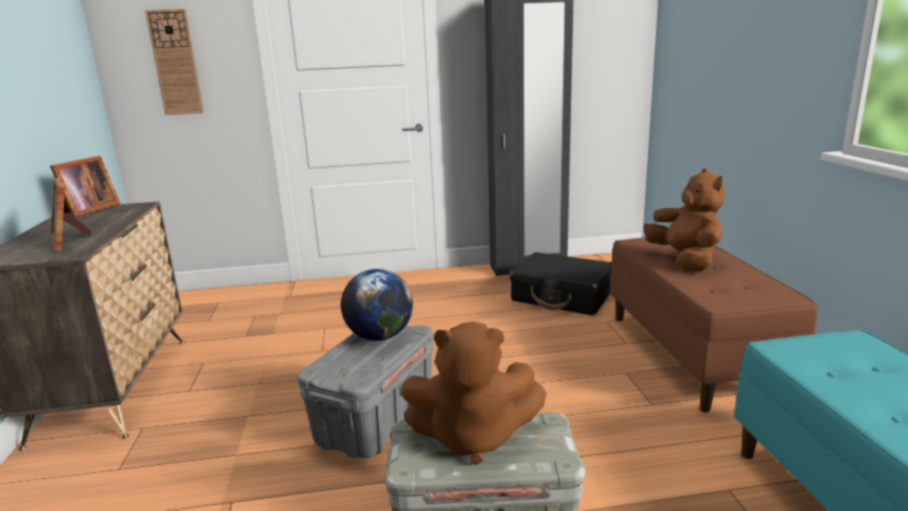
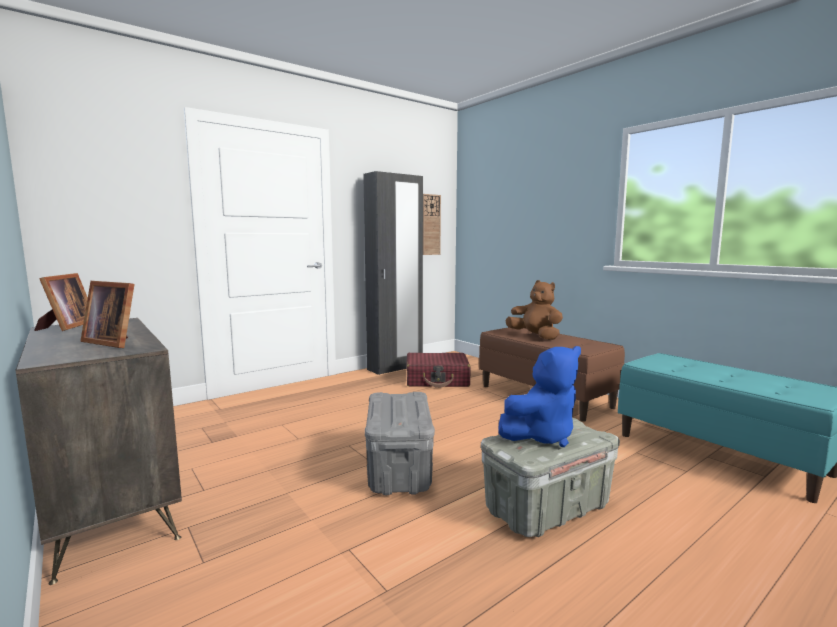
camera: 30 degrees left, 10 degrees down
wall clock [145,9,204,115] -> wall clock moved to [423,194,441,255]
globe [341,269,413,341] -> none
brown plush toy [400,321,547,465] -> blue plush toy [498,346,581,447]
black suitcase [510,252,611,315] -> red suitcase [406,353,471,388]

